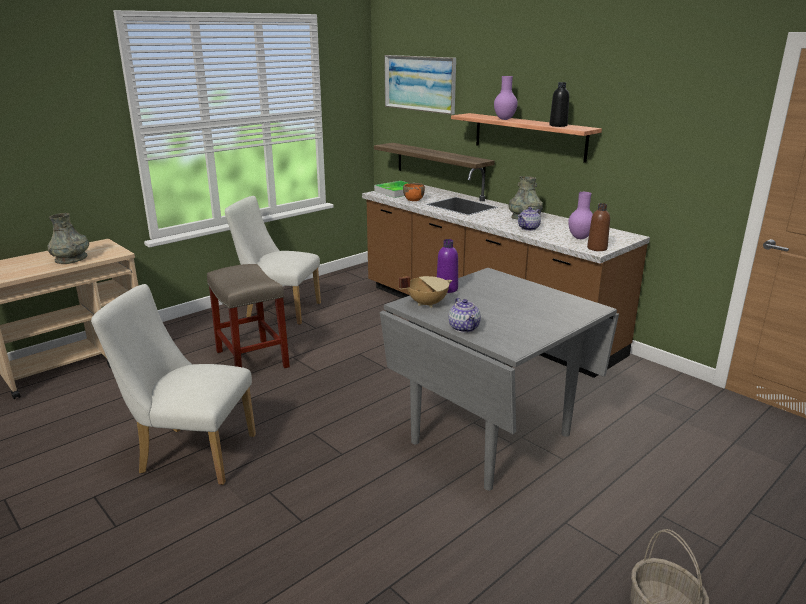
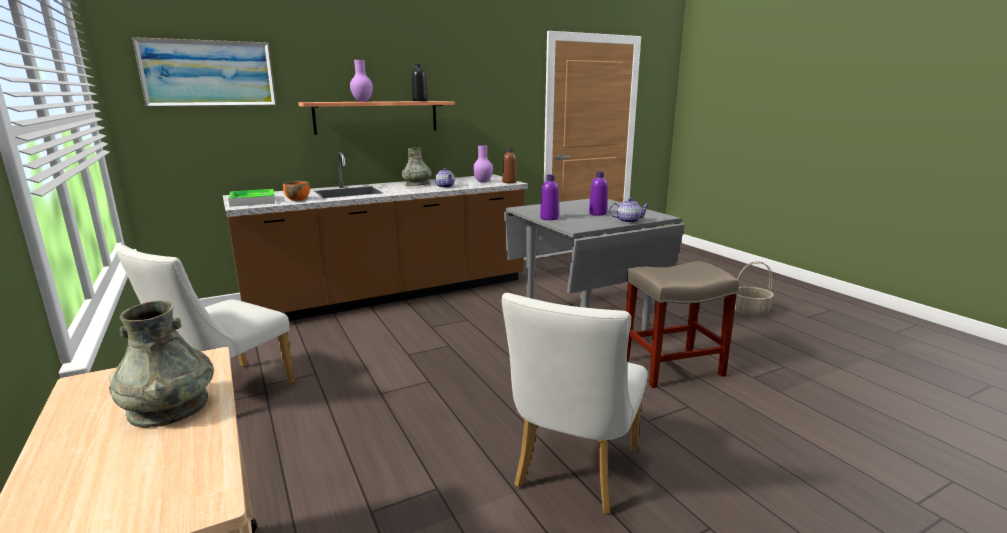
camera: 75 degrees left, 5 degrees down
beige stool [207,264,290,368] -> beige stool moved to [626,261,739,388]
shelf [374,143,495,189] -> none
beige cooking pot [399,276,452,308] -> none
none -> purple bottle [589,172,608,216]

